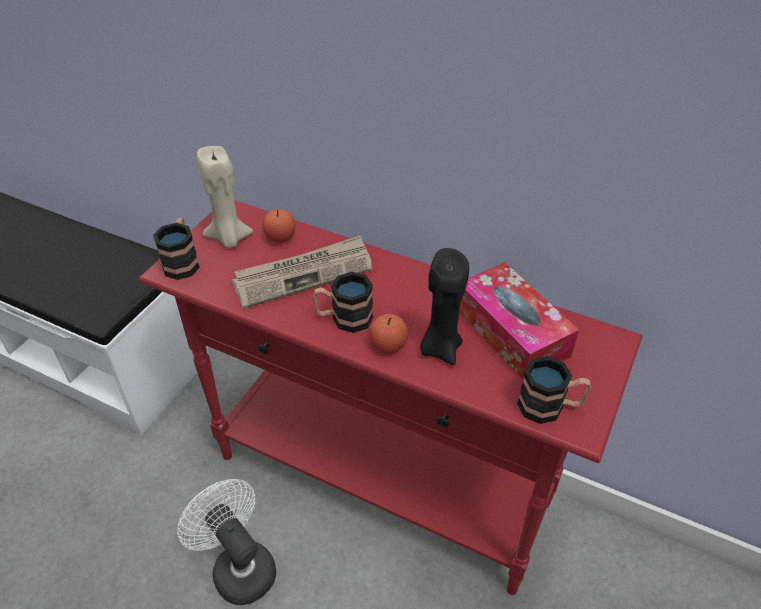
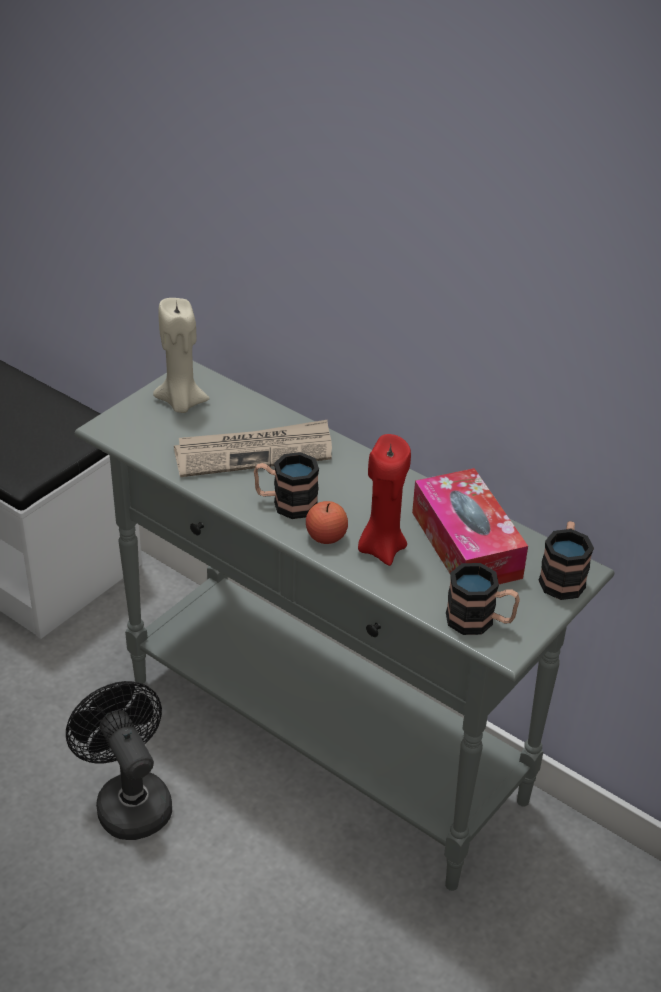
camera: 10 degrees right, 5 degrees down
red console table [139,200,642,595] -> grey console table [75,361,615,891]
mug [153,217,200,280] -> mug moved to [539,521,594,600]
white fan [177,479,276,605] -> black fan [66,681,172,840]
apple [262,209,296,243] -> none
black candle [420,248,469,365] -> red candle [358,434,411,566]

